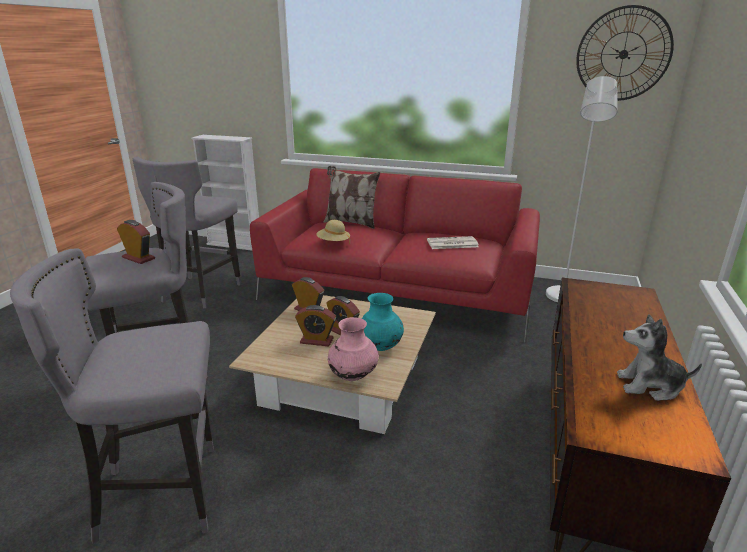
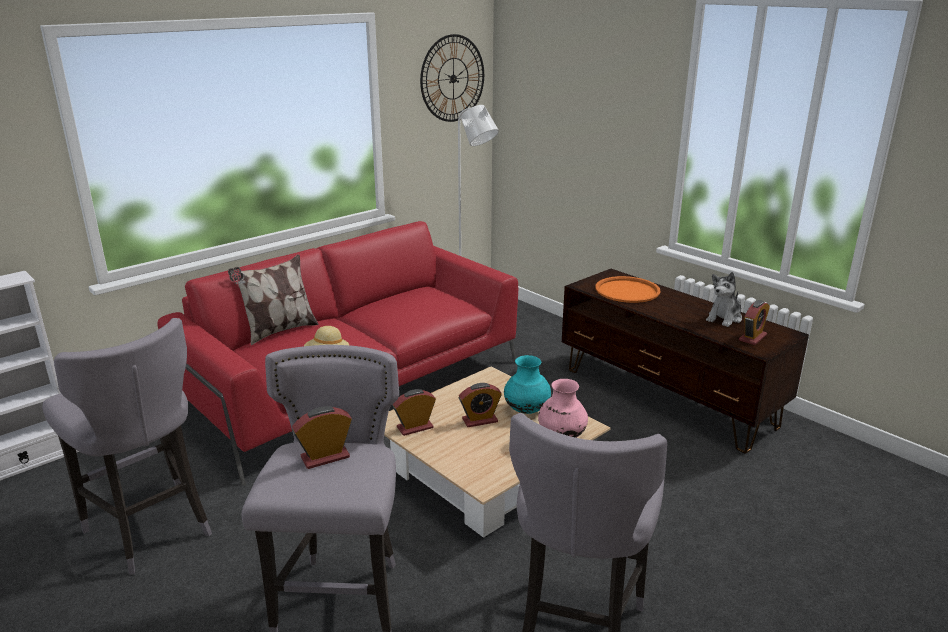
camera: 60 degrees left, 0 degrees up
alarm clock [295,305,336,347] -> alarm clock moved to [739,300,770,345]
newspaper [427,236,479,249] -> none
none -> orange tray [595,276,661,303]

